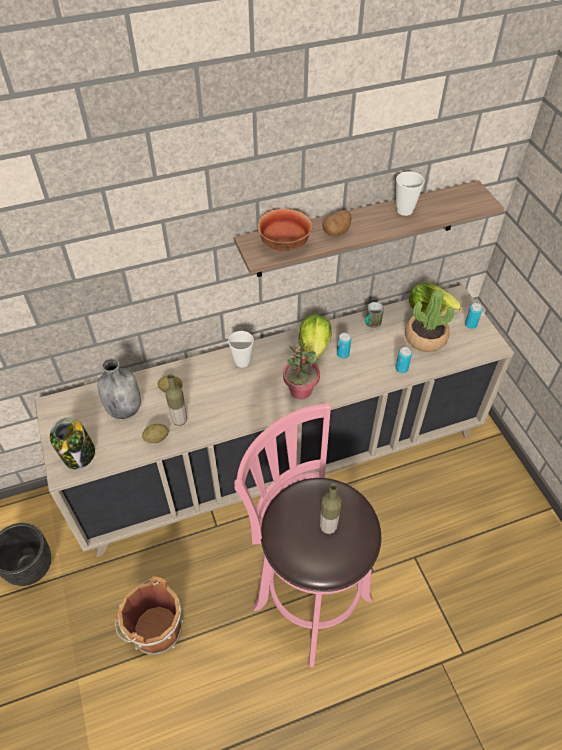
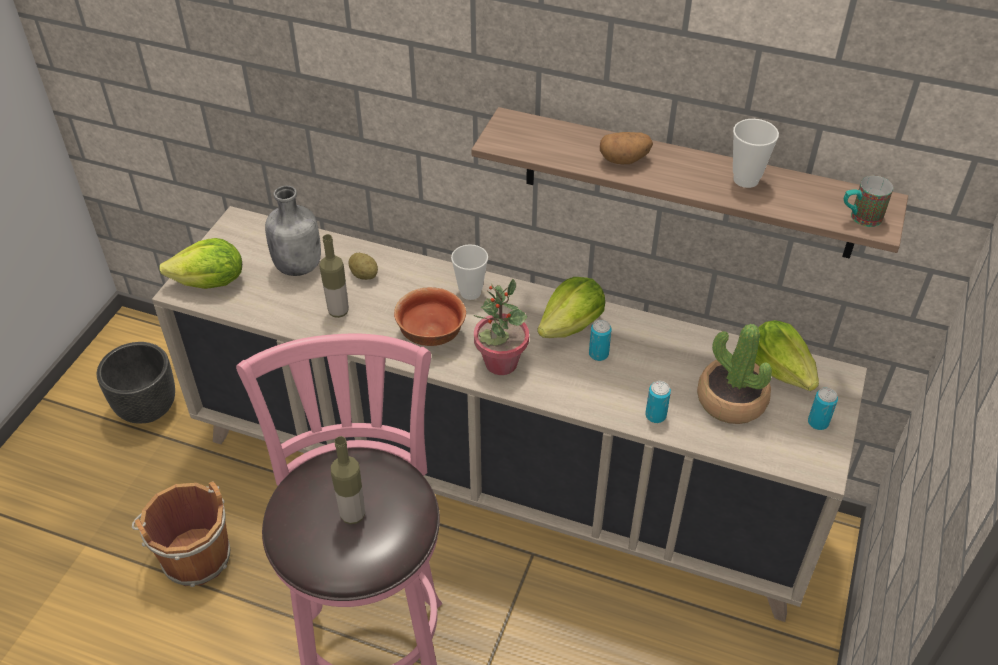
camera: 40 degrees right, 5 degrees down
jar [50,417,95,469] -> lettuce [159,238,242,289]
potato [142,424,169,443] -> none
bowl [257,209,313,251] -> bowl moved to [394,287,466,346]
mug [364,302,384,328] -> mug moved to [844,176,893,227]

